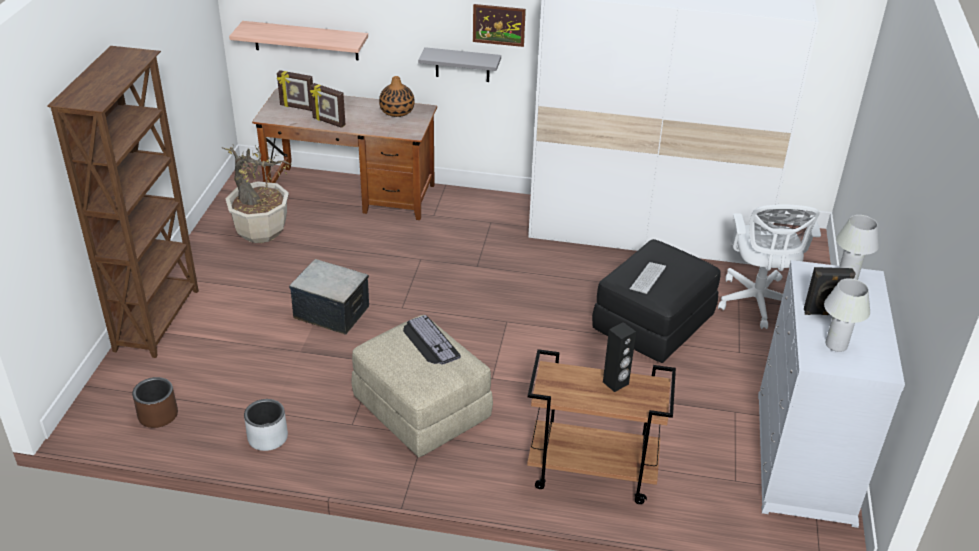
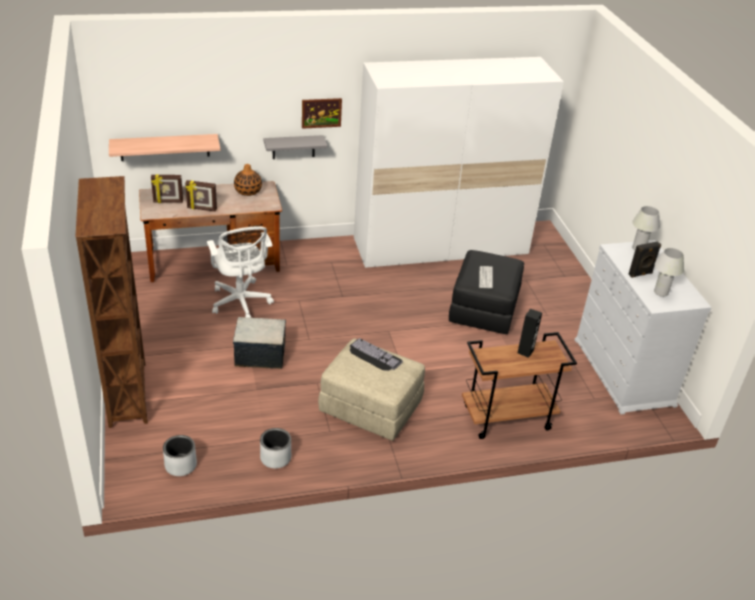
camera: 25 degrees left, 0 degrees up
brown planter [132,377,178,428] -> grey planter [163,435,197,476]
potted plant [221,146,291,243] -> none
white office chair [718,204,821,329] -> white office chair moved to [207,227,274,318]

